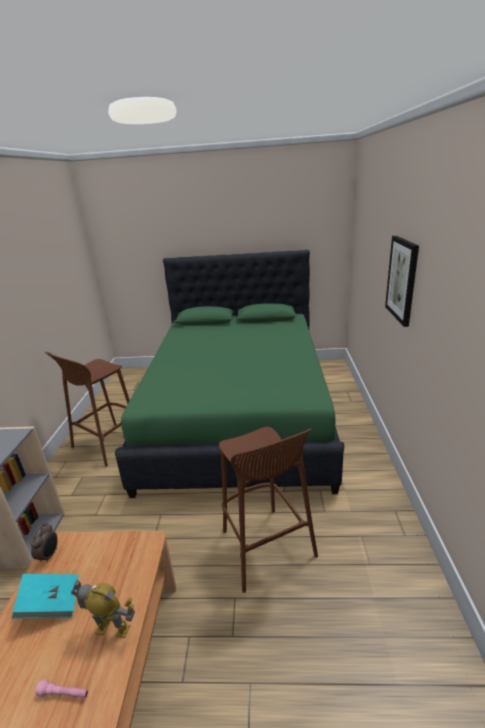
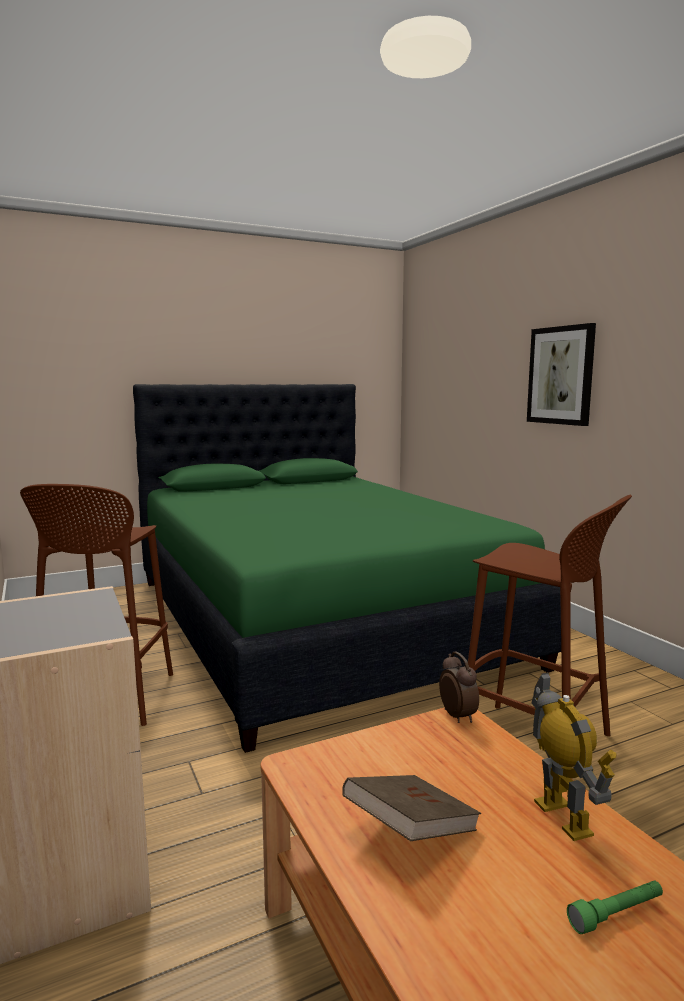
camera: 30 degrees left, 15 degrees down
turquoise book [11,574,78,619] -> brown book [342,775,481,841]
alarm clock [30,523,58,563] -> alarm clock moved to [439,651,479,723]
pink flashlight [35,680,88,698] -> green flashlight [567,881,663,934]
toy robot [71,579,135,638] -> toy robot turned 90 degrees clockwise [532,672,616,841]

